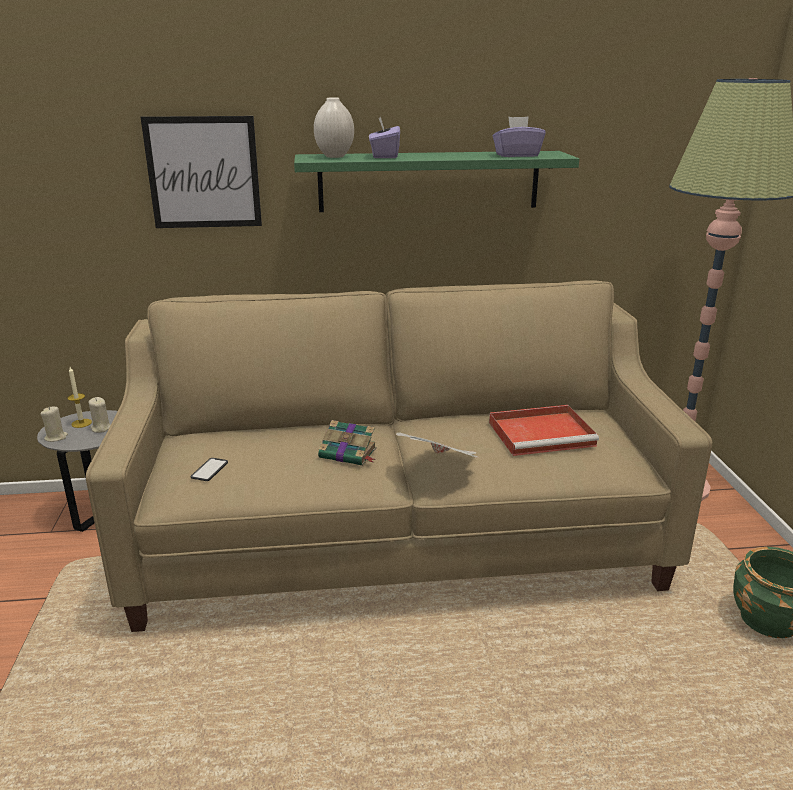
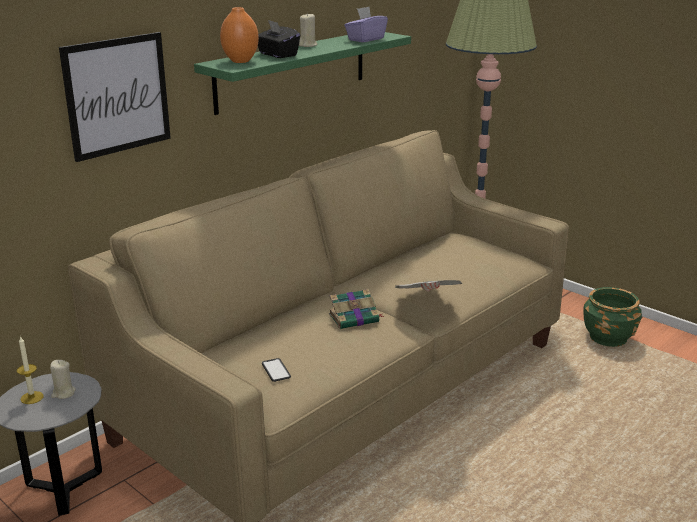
camera: 40 degrees left, 0 degrees up
beige candle [40,406,68,442] -> beige candle moved to [299,13,317,47]
white vase [314,97,354,158] -> orange vase [220,7,259,63]
purple tissue box [369,116,400,158] -> black tissue box [258,20,300,58]
red tray [489,405,599,456] -> none

